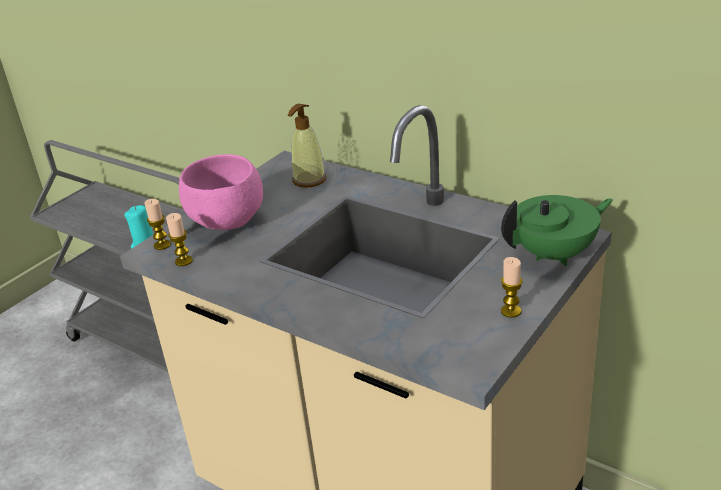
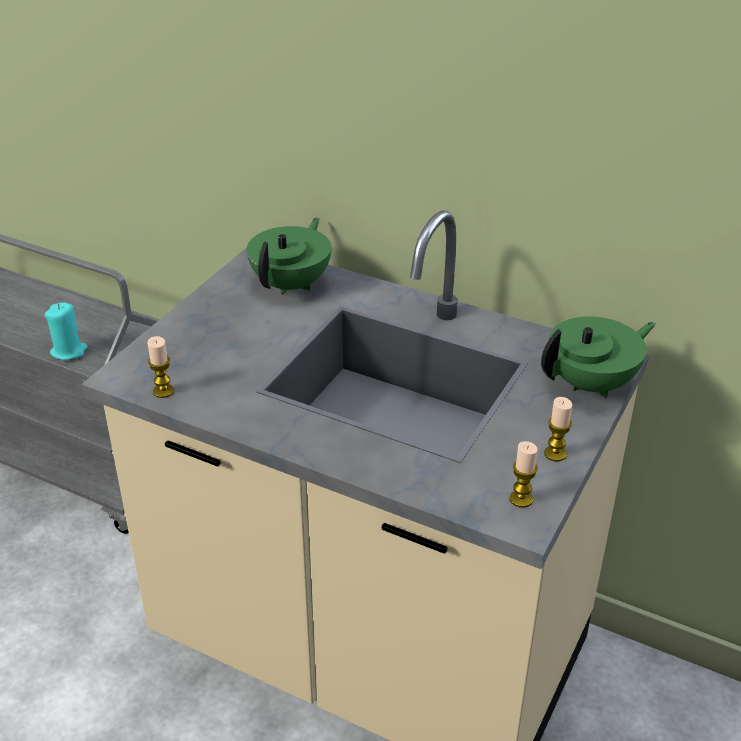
camera: 10 degrees left, 5 degrees up
candle [144,199,171,250] -> candle moved to [510,441,538,508]
pink bowl [179,154,263,230] -> none
soap dispenser [288,104,326,188] -> green teapot [247,217,331,295]

